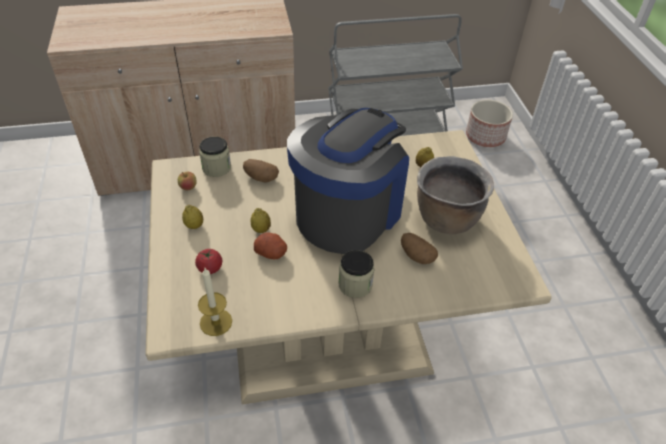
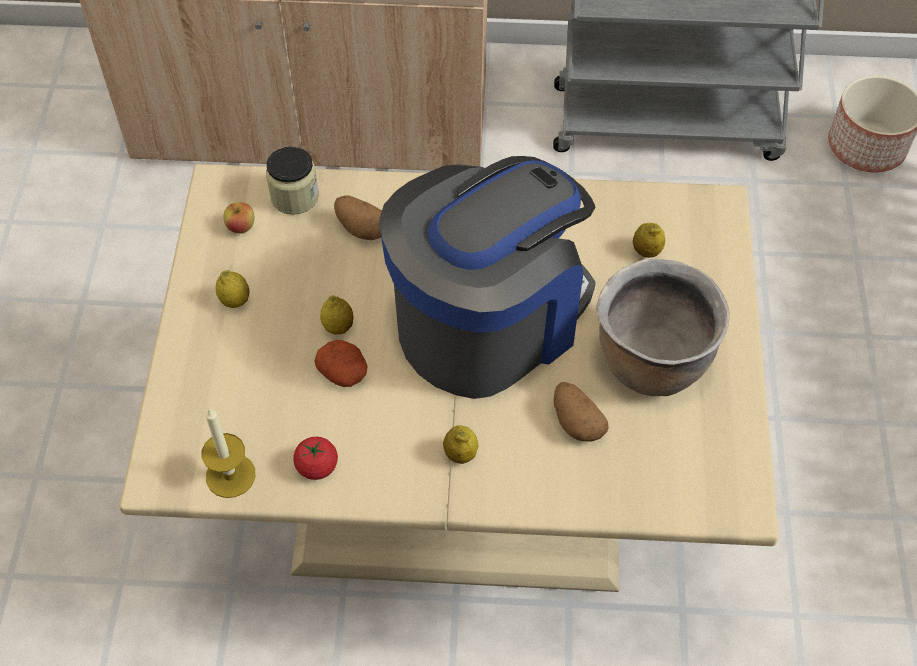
camera: 15 degrees right, 10 degrees up
tomato [195,249,222,274] -> tomato moved to [293,437,338,480]
jar [338,250,374,298] -> lemon [443,425,478,464]

